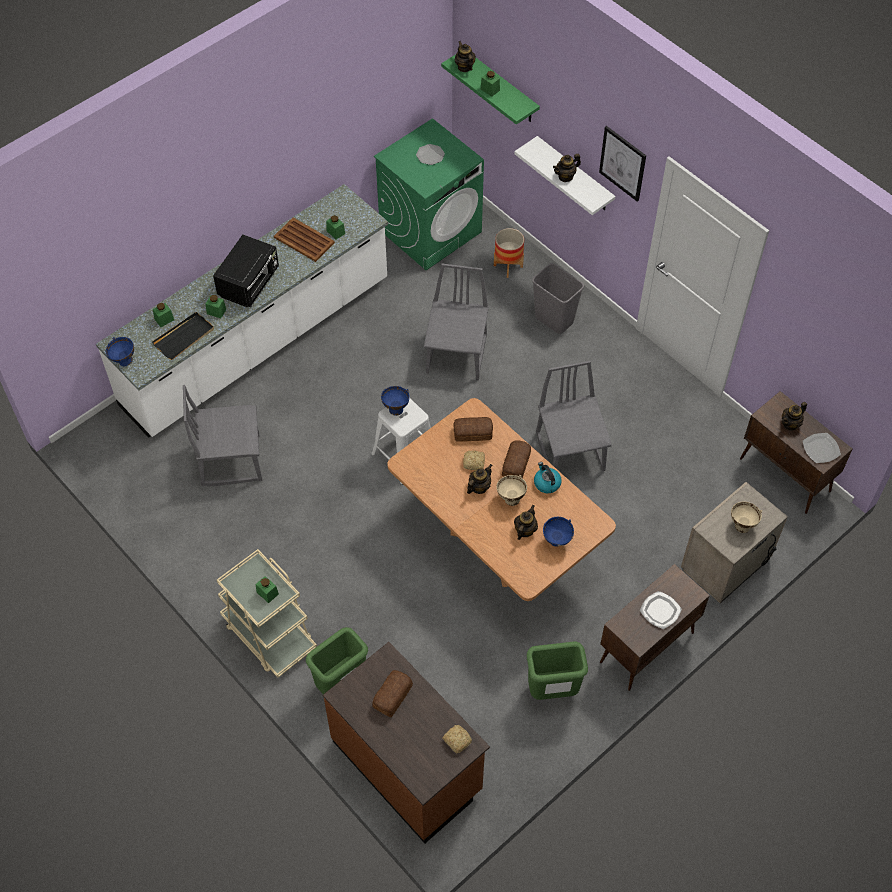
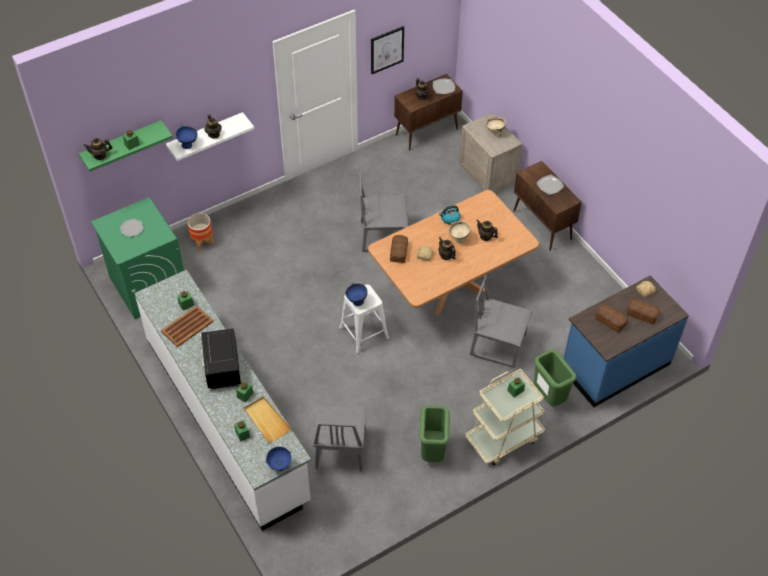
camera: 80 degrees left, 5 degrees down
black tray [152,312,214,360] -> beige tray [244,396,291,443]
black microwave [213,235,279,308] -> black microwave turned 135 degrees counterclockwise [200,328,241,389]
brown counter [323,642,490,843] -> blue counter [564,276,689,407]
grey chair [424,264,489,380] -> grey chair moved to [470,275,532,368]
bread [502,440,531,478] -> bread moved to [627,299,660,325]
green trash can [526,641,588,700] -> green trash can moved to [419,406,450,462]
grey trash can [532,263,584,334] -> none
blue bowl [543,517,574,547] -> blue bowl moved to [176,125,198,149]
picture [599,126,646,202] -> picture moved to [371,26,404,74]

